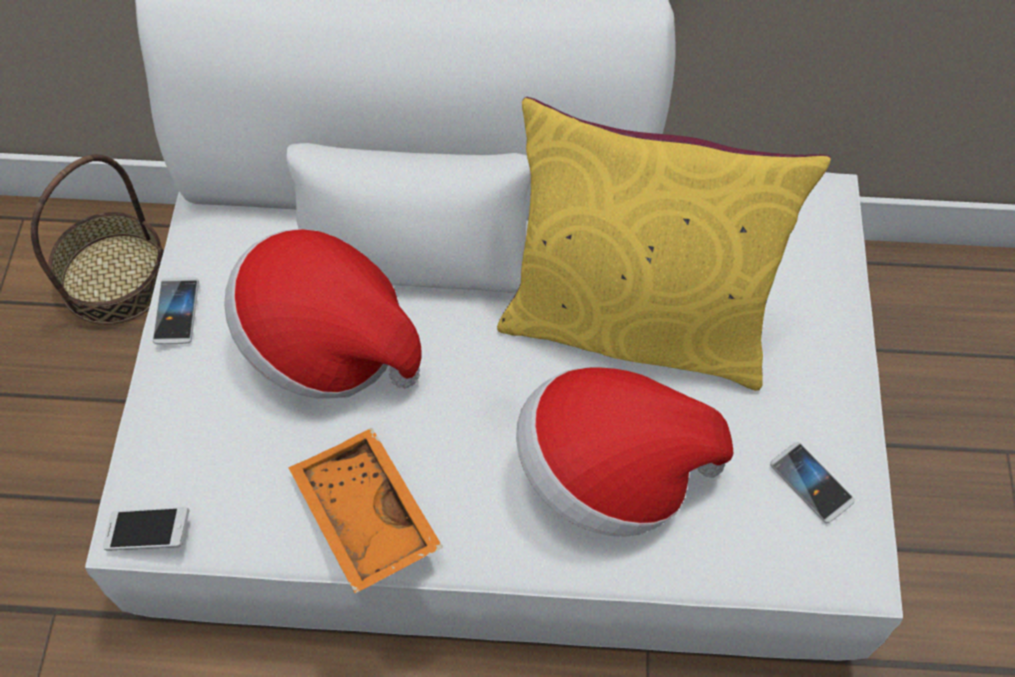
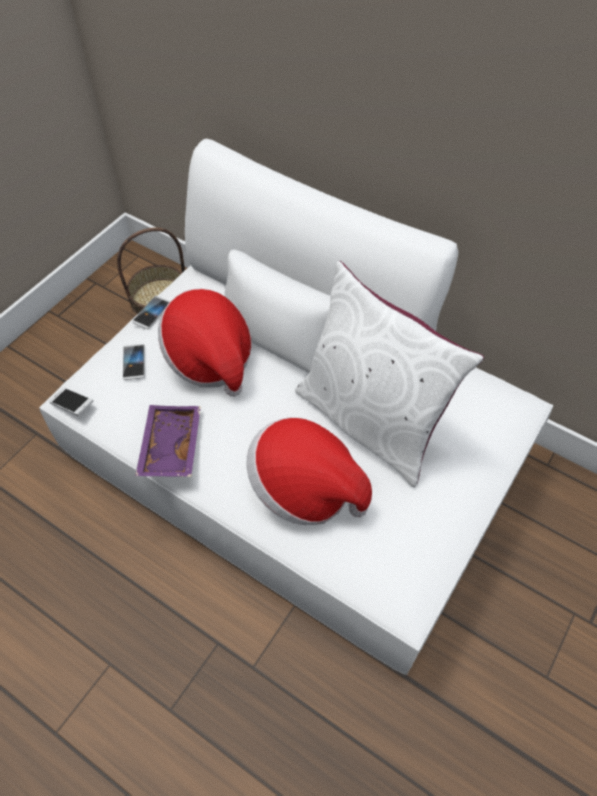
camera: 30 degrees right, 5 degrees down
orange tray [288,428,443,593] -> purple tray [135,405,201,477]
yellow pillow [497,97,831,391] -> white pillow [295,261,484,487]
phone [770,442,855,523] -> phone moved to [123,344,145,380]

